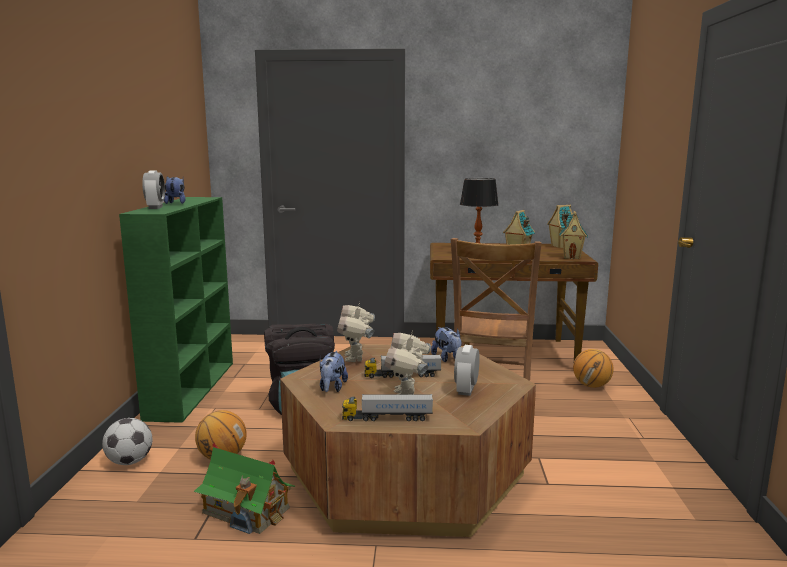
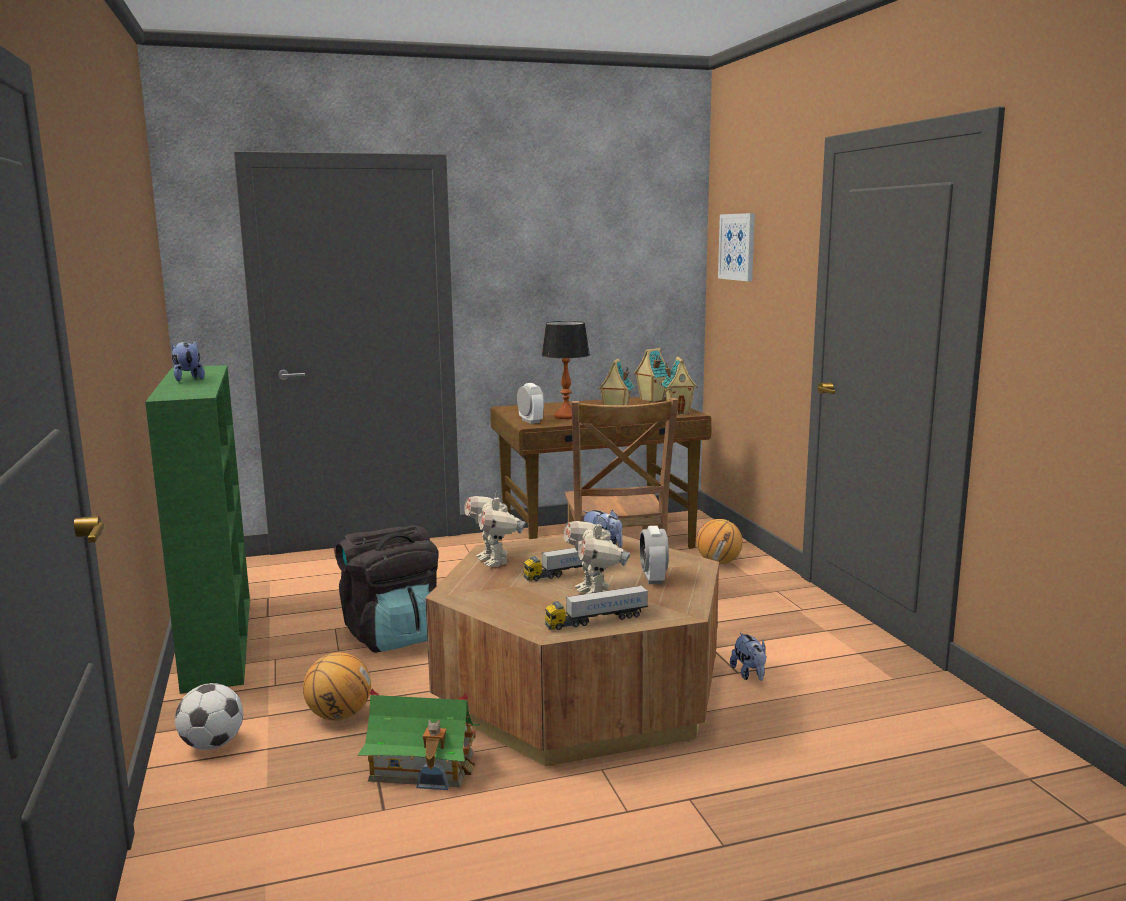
camera: 20 degrees left, 0 degrees up
alarm clock [142,170,165,209] -> alarm clock moved to [517,383,544,424]
plush toy [320,351,348,392] -> plush toy moved to [730,632,766,681]
none -> picture [718,213,755,281]

